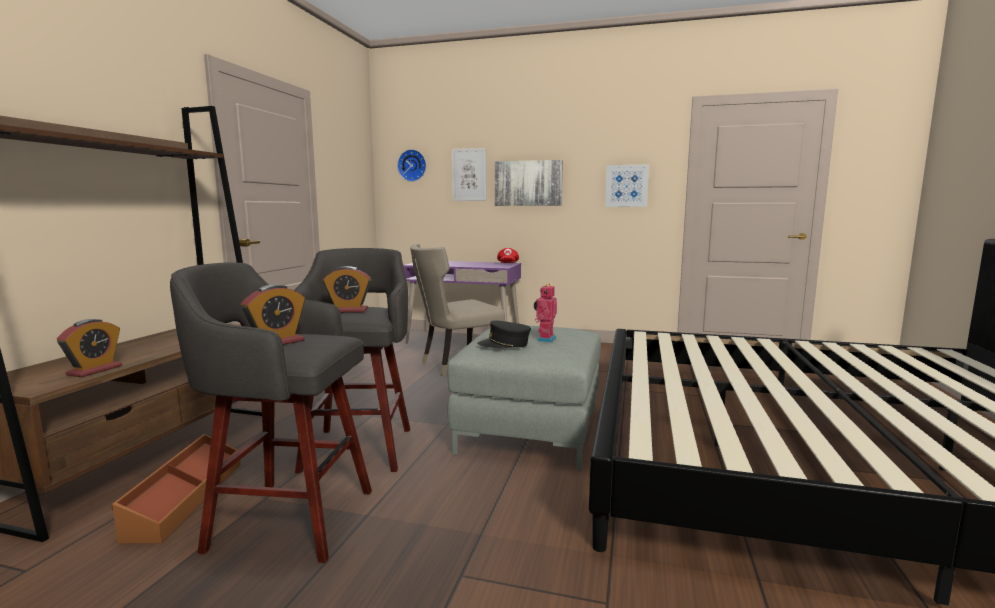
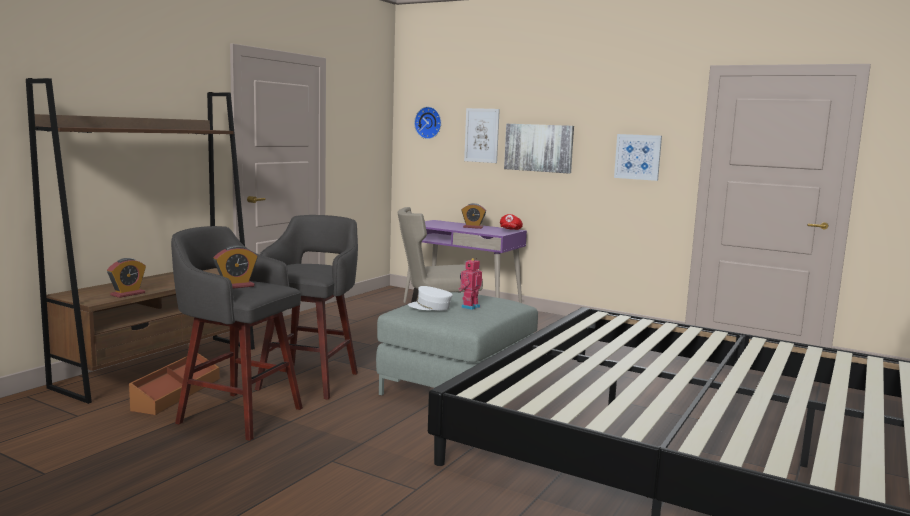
camera: 15 degrees right, 0 degrees up
alarm clock [323,266,371,313] -> alarm clock moved to [461,203,486,229]
black cap [477,320,531,348] -> white cap [408,286,453,311]

